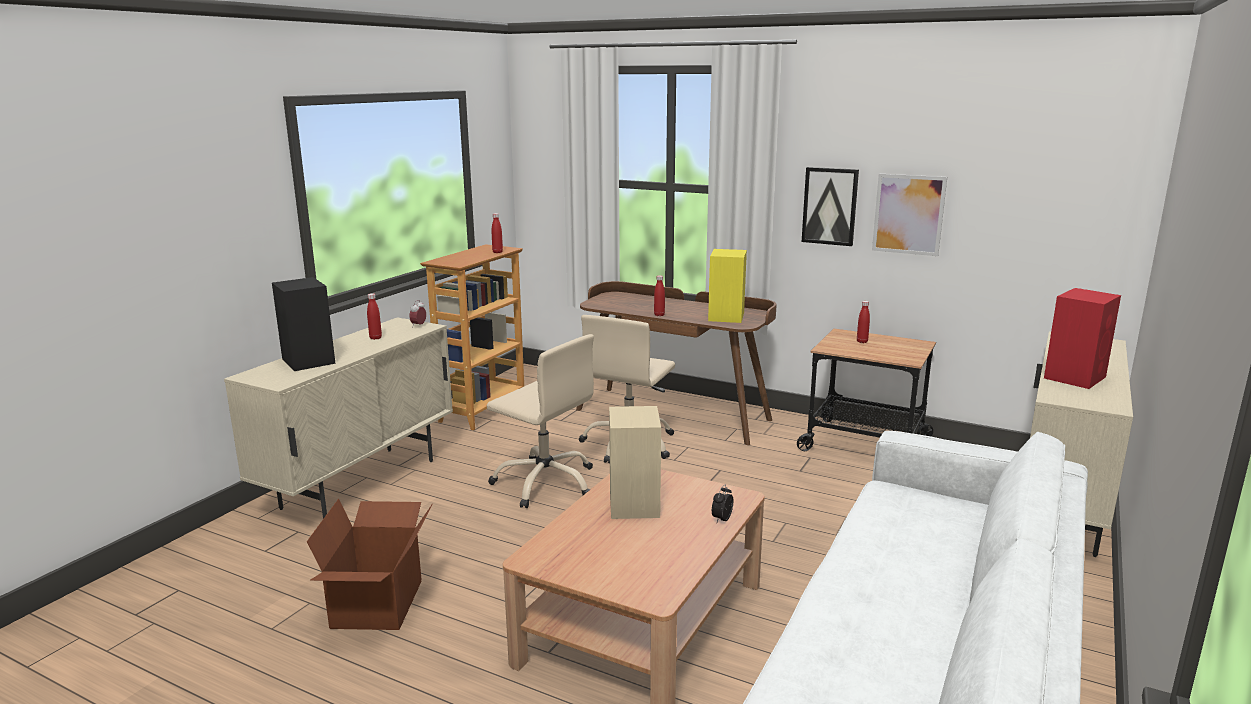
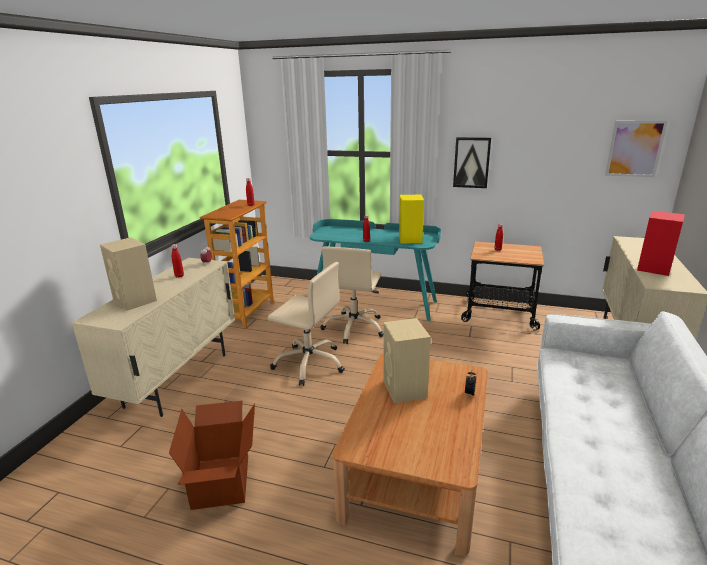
camera: 10 degrees left, 5 degrees up
black speaker [272,277,335,371] -> beige speaker [100,237,157,311]
brown desk [576,281,777,445] -> turquoise desk [310,219,441,321]
picture [872,174,947,256] -> picture moved to [605,121,668,177]

